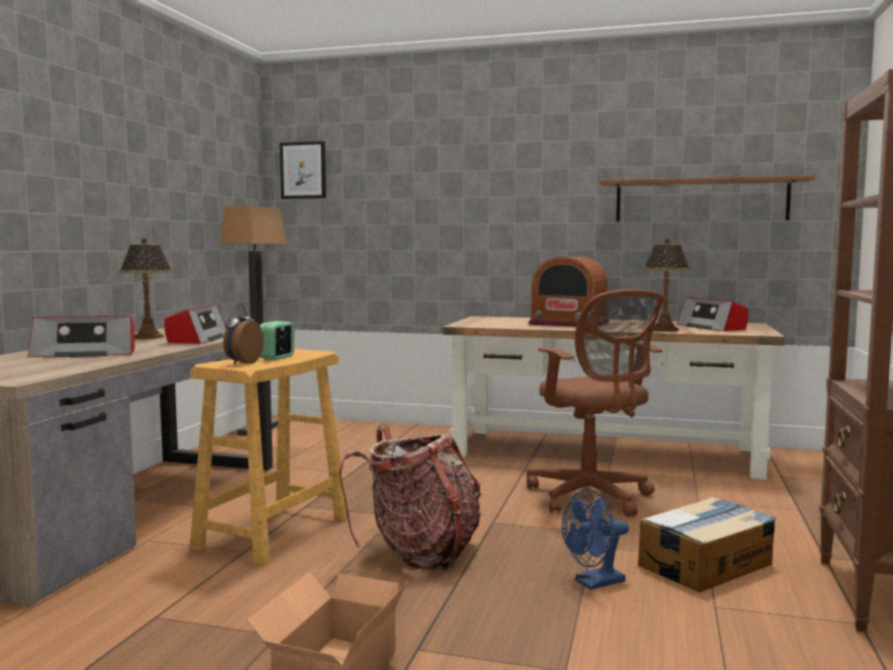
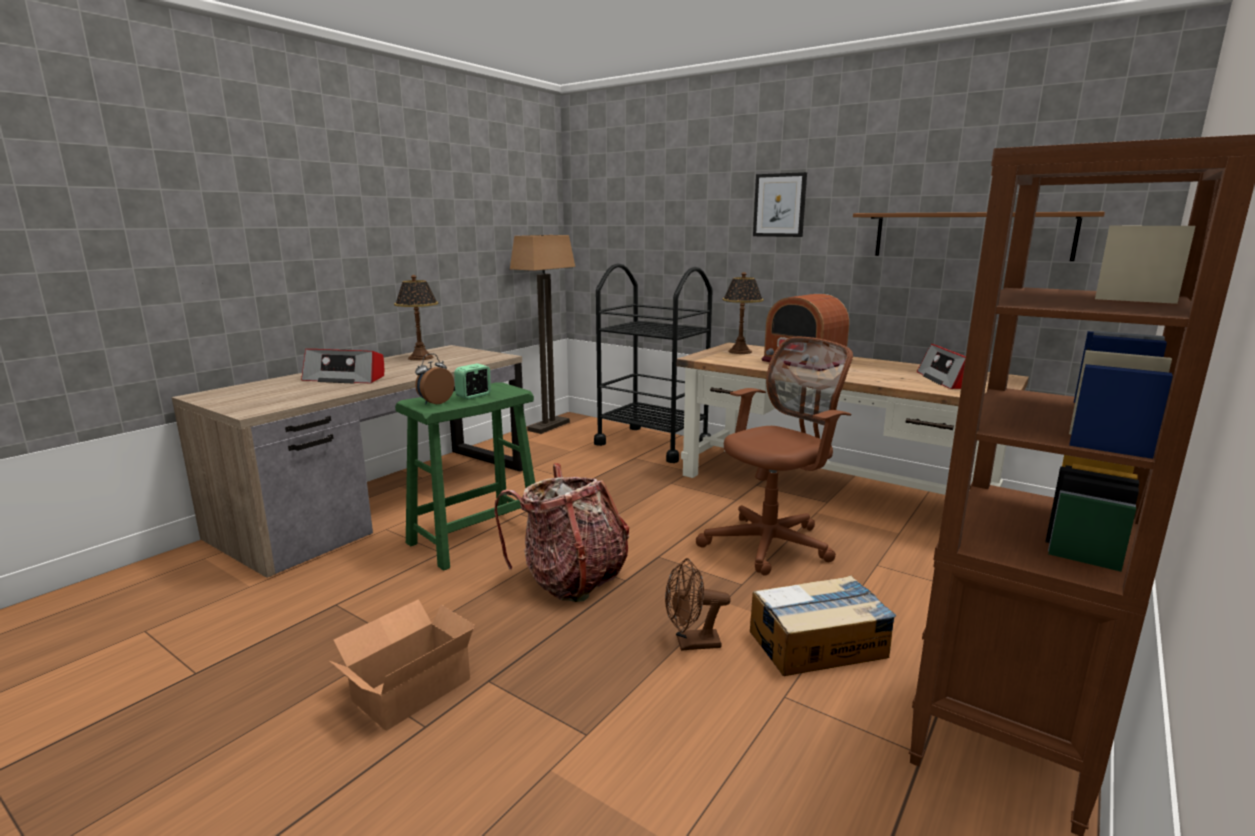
camera: 20 degrees right, 10 degrees up
radio [164,304,226,344] -> none
beige stool [189,349,348,567] -> green stool [395,382,535,571]
picture [280,141,326,199] -> picture moved to [753,172,807,237]
brown office chair [526,289,664,517] -> brown office chair turned 120 degrees counterclockwise [695,337,853,576]
blue fan [562,489,629,590] -> brown fan [665,558,731,651]
table lamp [643,238,691,331] -> table lamp moved to [723,272,764,354]
none -> black cart [594,263,713,463]

